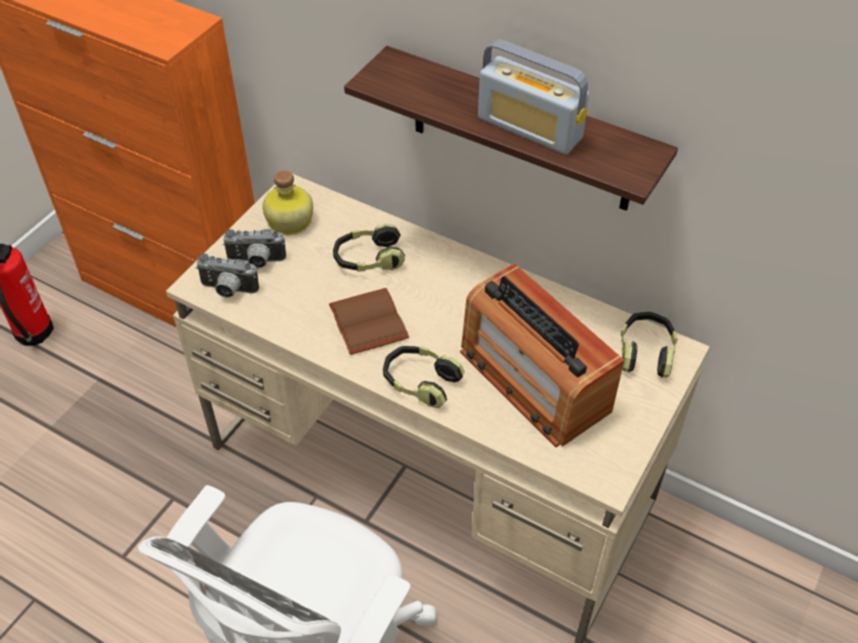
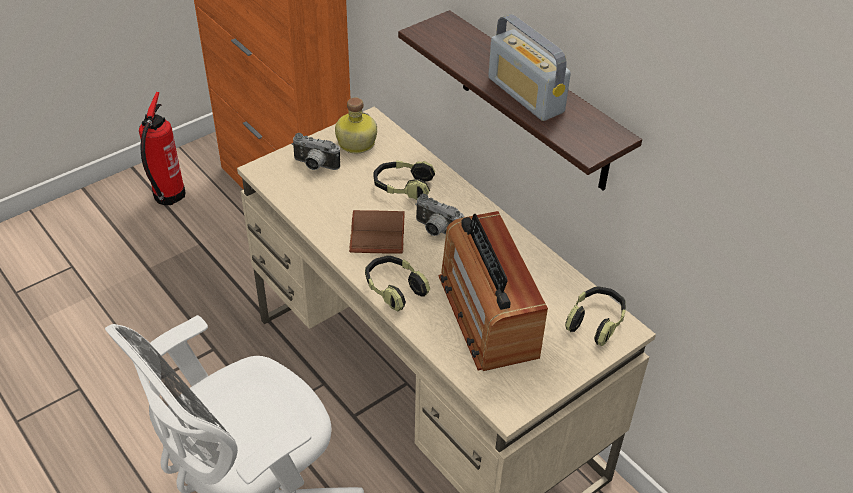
camera: 20 degrees right, 5 degrees down
camera [196,253,259,298] -> camera moved to [415,194,464,236]

